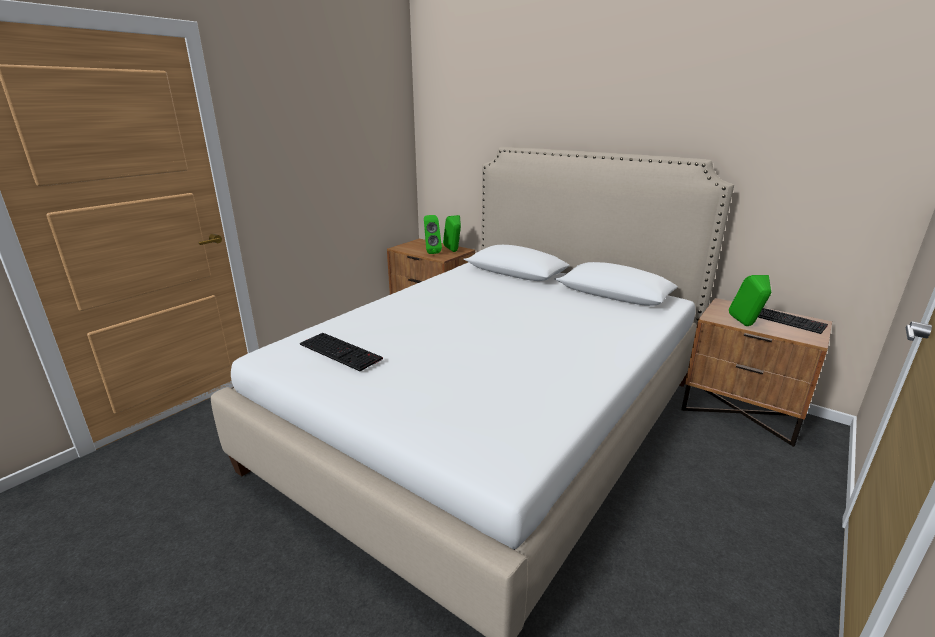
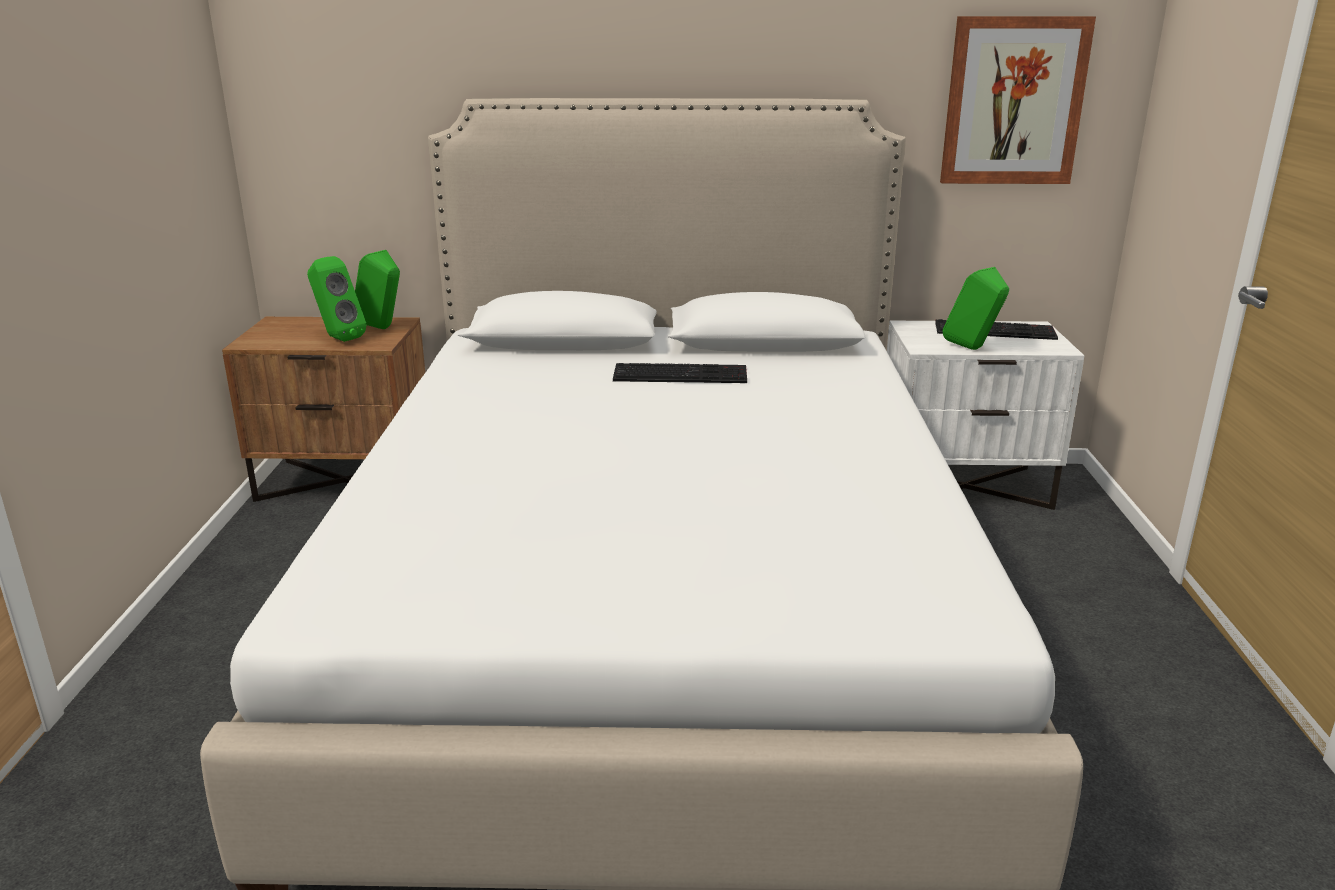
camera: 35 degrees left, 0 degrees up
keyboard [300,333,383,371] -> keyboard moved to [613,363,747,383]
brown nightstand [681,298,832,447] -> white nightstand [887,321,1084,510]
none -> picture [940,16,1096,184]

